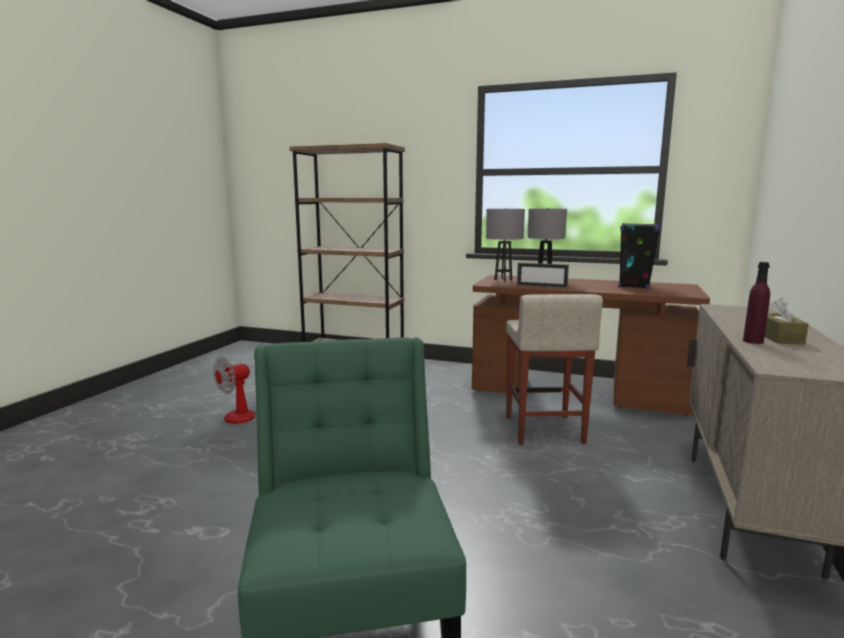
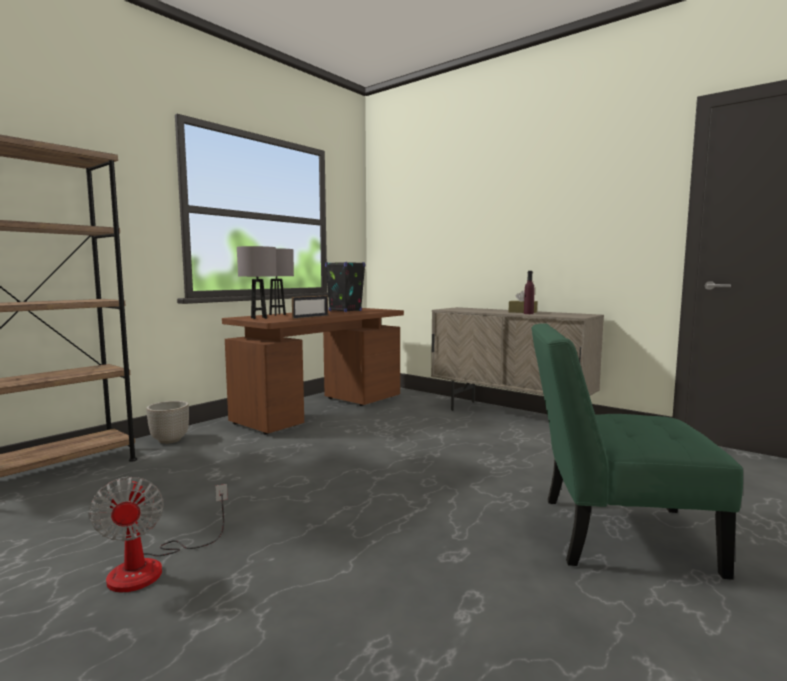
camera: 70 degrees left, 5 degrees down
beige stool [506,294,603,445] -> none
none -> planter [146,401,189,444]

